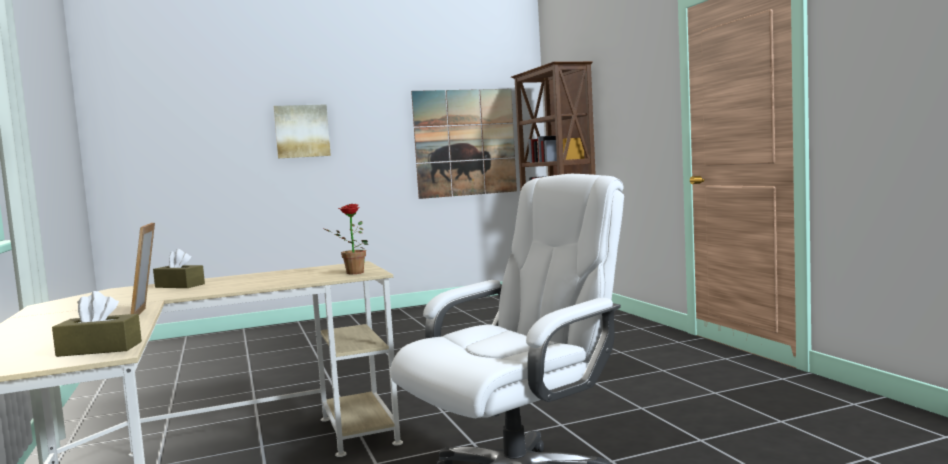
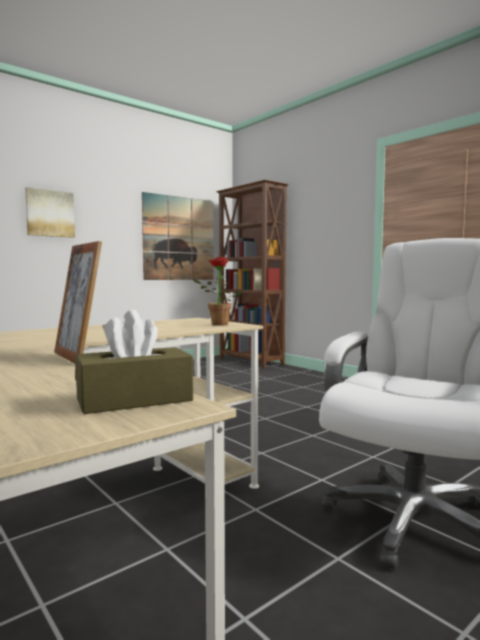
camera: 20 degrees left, 0 degrees up
brown tissue box [153,249,205,288] -> none

